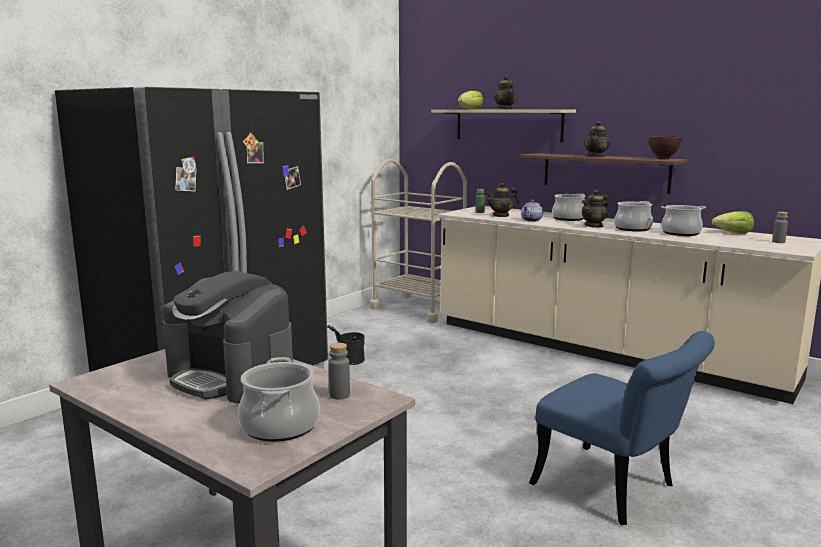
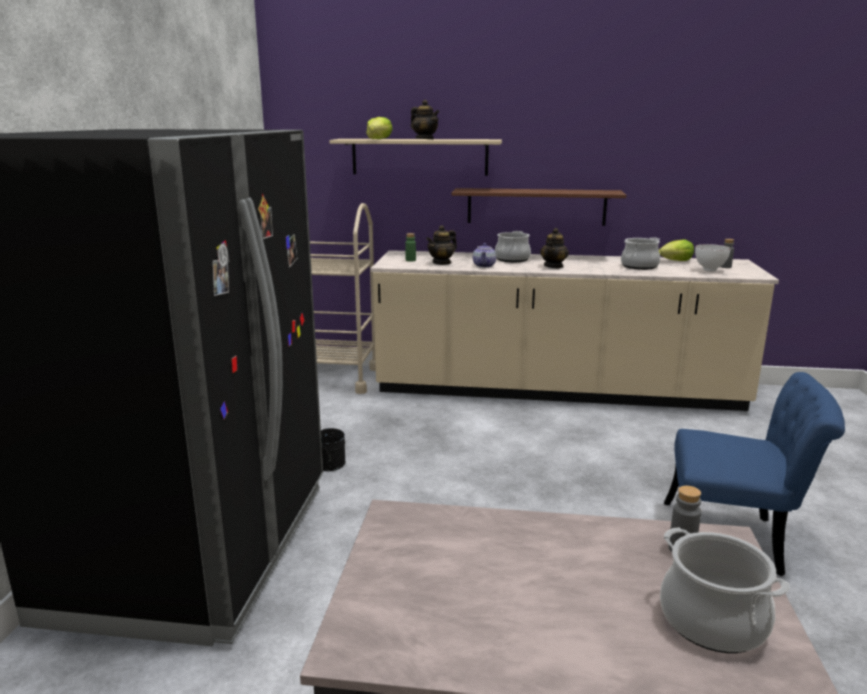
camera: 30 degrees left, 5 degrees up
coffee machine [163,271,293,403] -> none
teapot [584,121,610,157] -> none
cooking pot [614,201,653,231] -> none
brown bowl [649,136,682,159] -> none
none -> white bowl [695,244,731,272]

